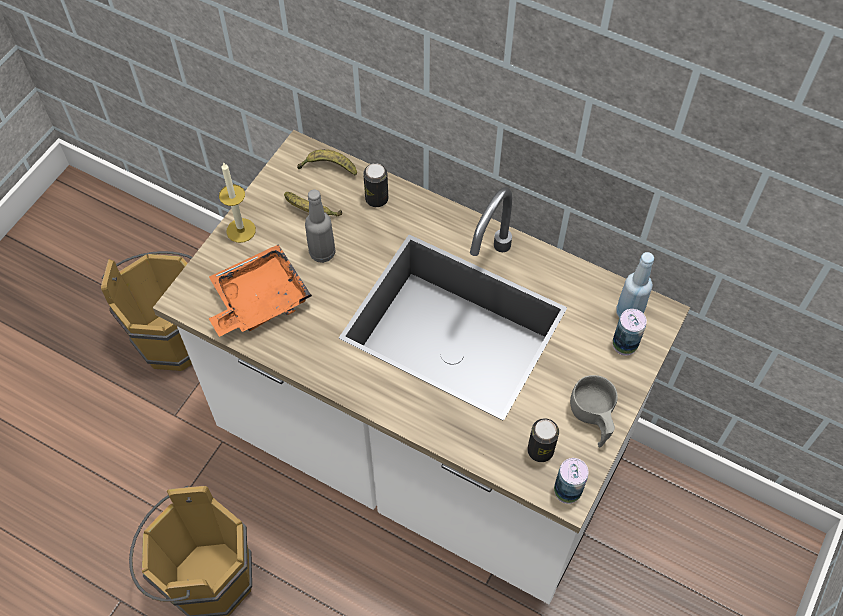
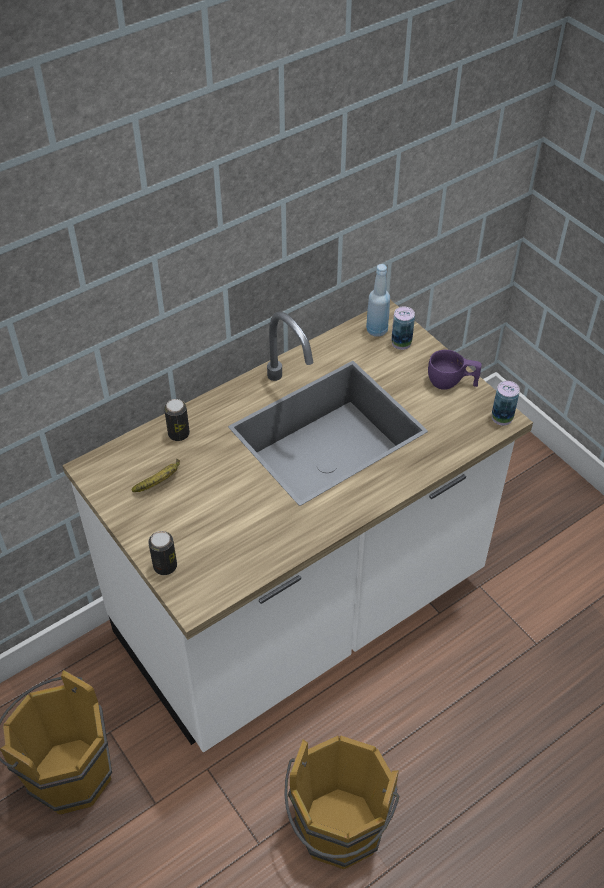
camera: 65 degrees left, 10 degrees down
orange tray [209,244,312,337] -> none
candle [219,163,256,243] -> none
banana [297,149,357,176] -> none
grey bottle [305,189,336,263] -> none
can [527,418,559,462] -> can moved to [148,531,177,575]
grey cup [570,375,618,447] -> purple cup [428,350,482,390]

